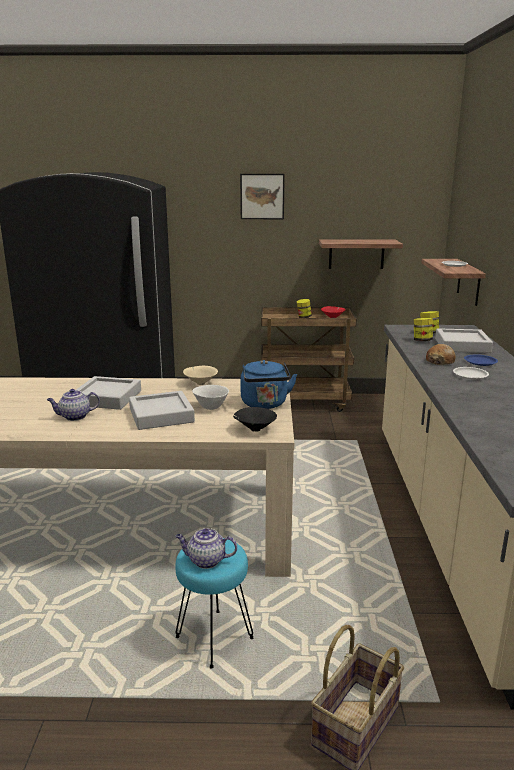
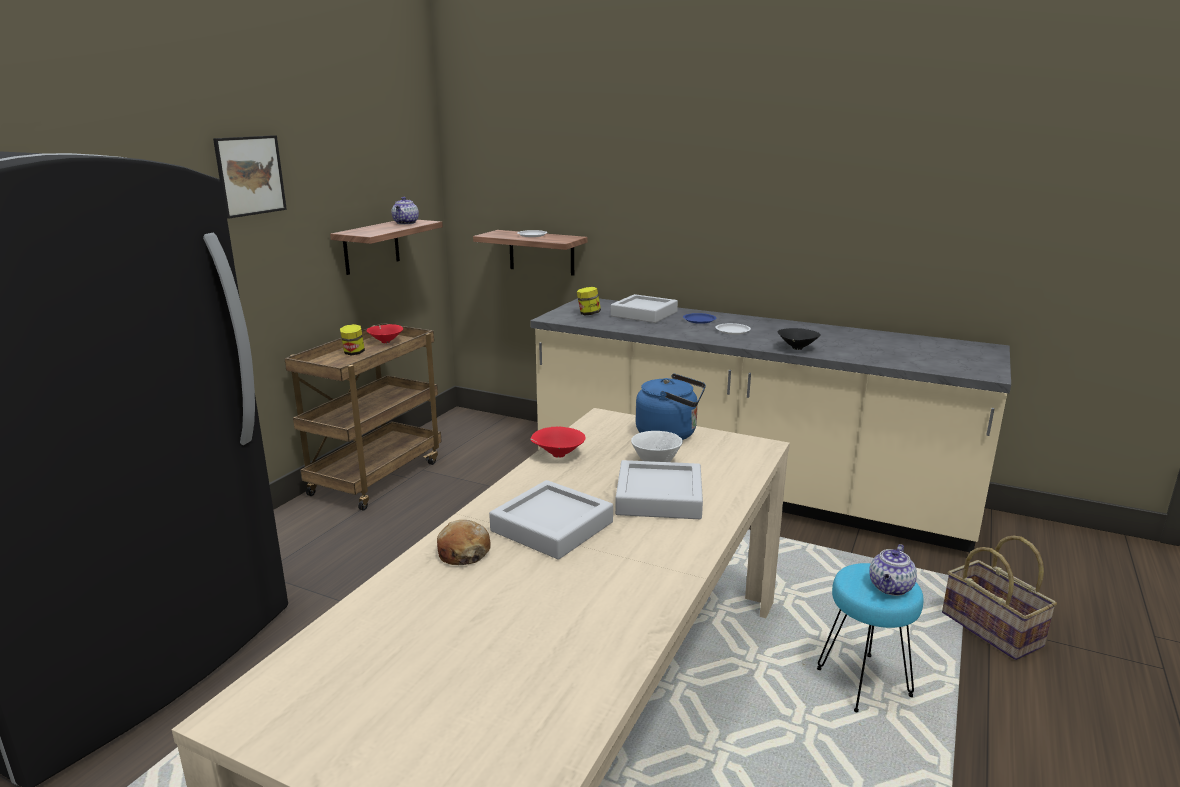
camera: 65 degrees left, 0 degrees up
teapot [47,389,100,421] -> teapot moved to [391,197,419,225]
beige bowl [183,366,218,385] -> red bowl [531,427,585,458]
black bowl [233,407,277,432] -> black bowl moved to [778,328,821,350]
jar [414,318,433,341] -> none
bread [426,344,456,365] -> bread moved to [437,520,490,565]

